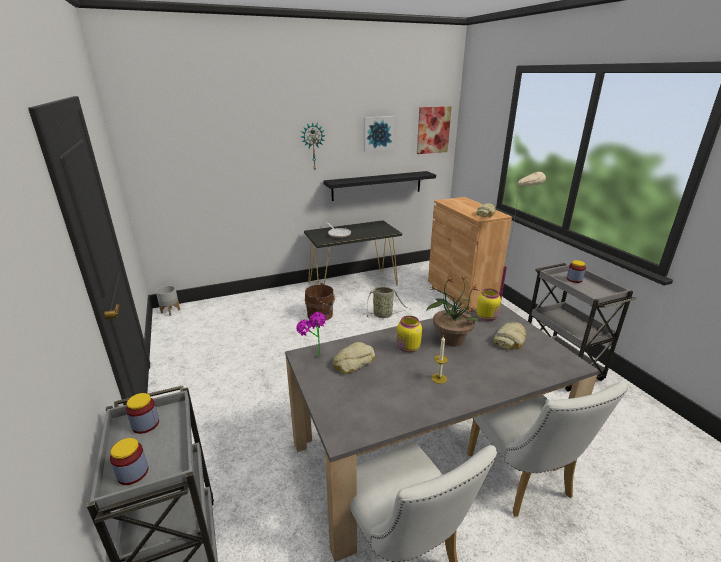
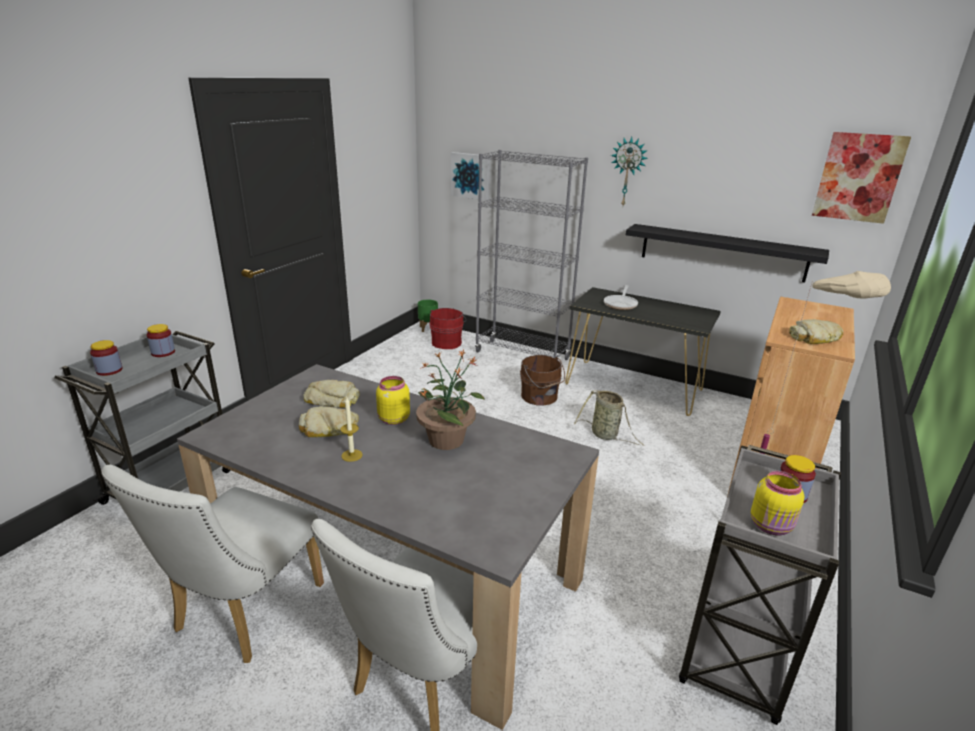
camera: 50 degrees right, 0 degrees up
grey planter [156,286,180,316] -> green planter [418,300,438,332]
potted plant [296,312,326,357] -> none
picture [364,116,395,151] -> picture moved to [451,152,490,200]
yellow jar [476,288,501,321] -> yellow jar moved to [751,471,804,535]
bread [493,322,526,350] -> bread moved to [299,406,359,437]
none -> red bucket [429,308,466,349]
none -> grey bookcase [475,150,588,360]

